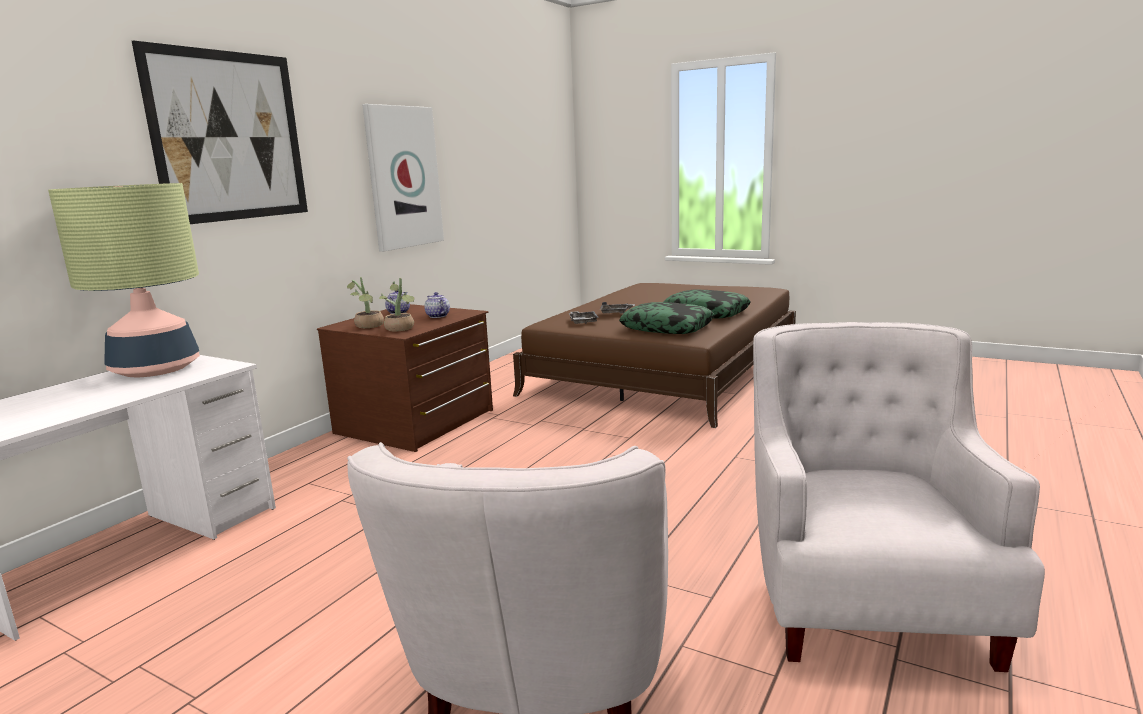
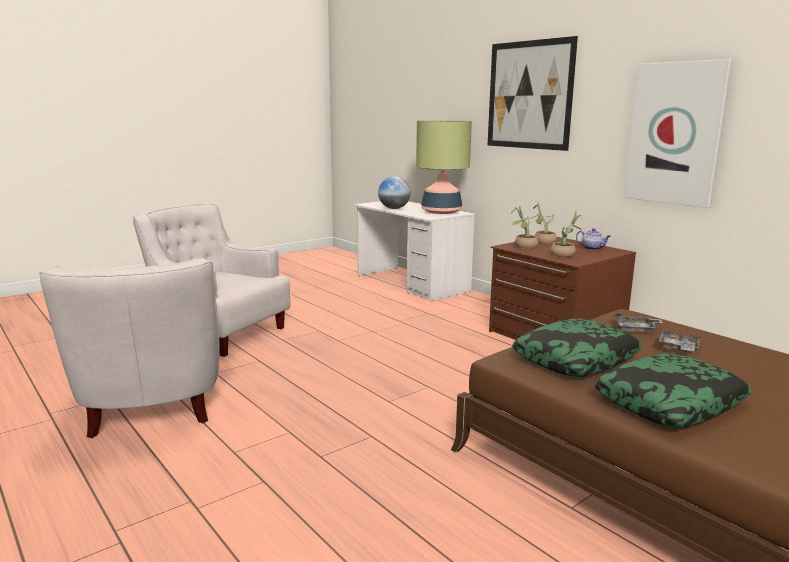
camera: 110 degrees right, 0 degrees up
teapot [424,292,450,318] -> potted plant [550,212,585,257]
white armchair [753,322,1045,672] -> white armchair turned 45 degrees clockwise [40,257,220,438]
none -> globe [378,176,411,209]

